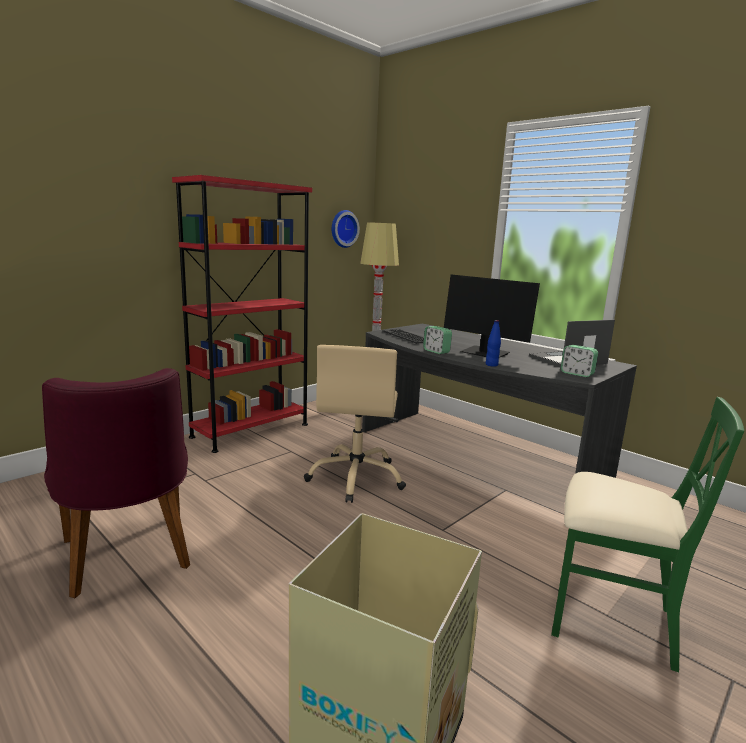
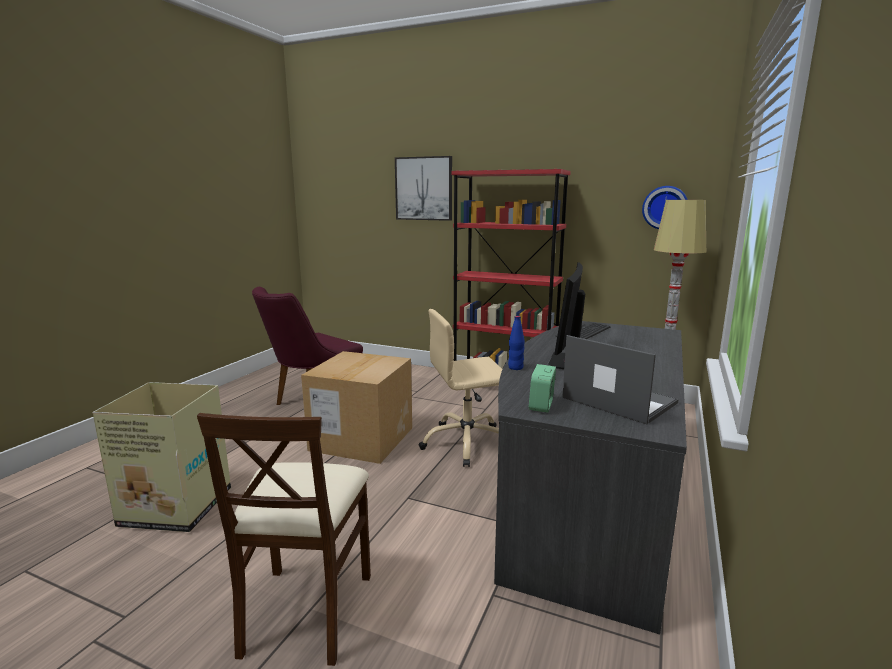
camera: 70 degrees right, 0 degrees up
alarm clock [423,326,452,354] -> none
green chair [551,397,744,672] -> beige chair [197,413,371,666]
none -> cardboard box [301,351,412,464]
none -> picture [395,156,452,221]

